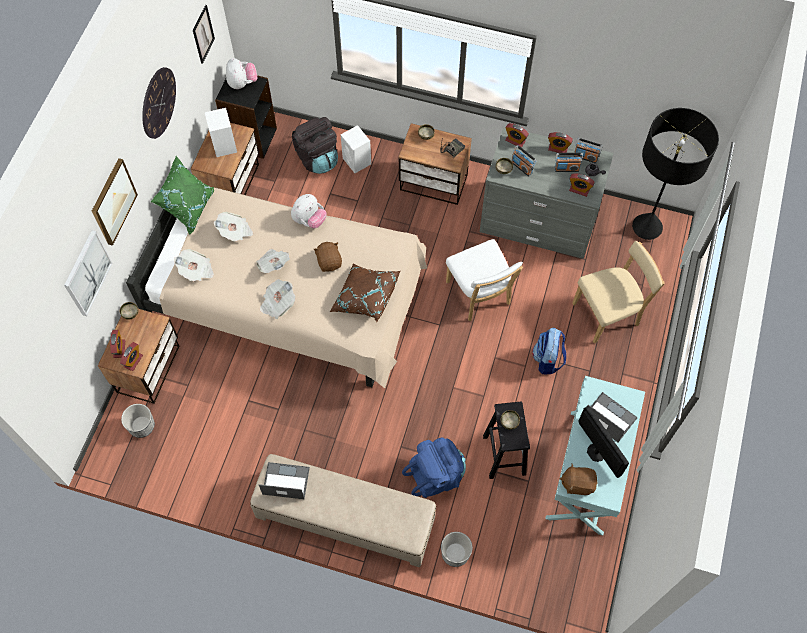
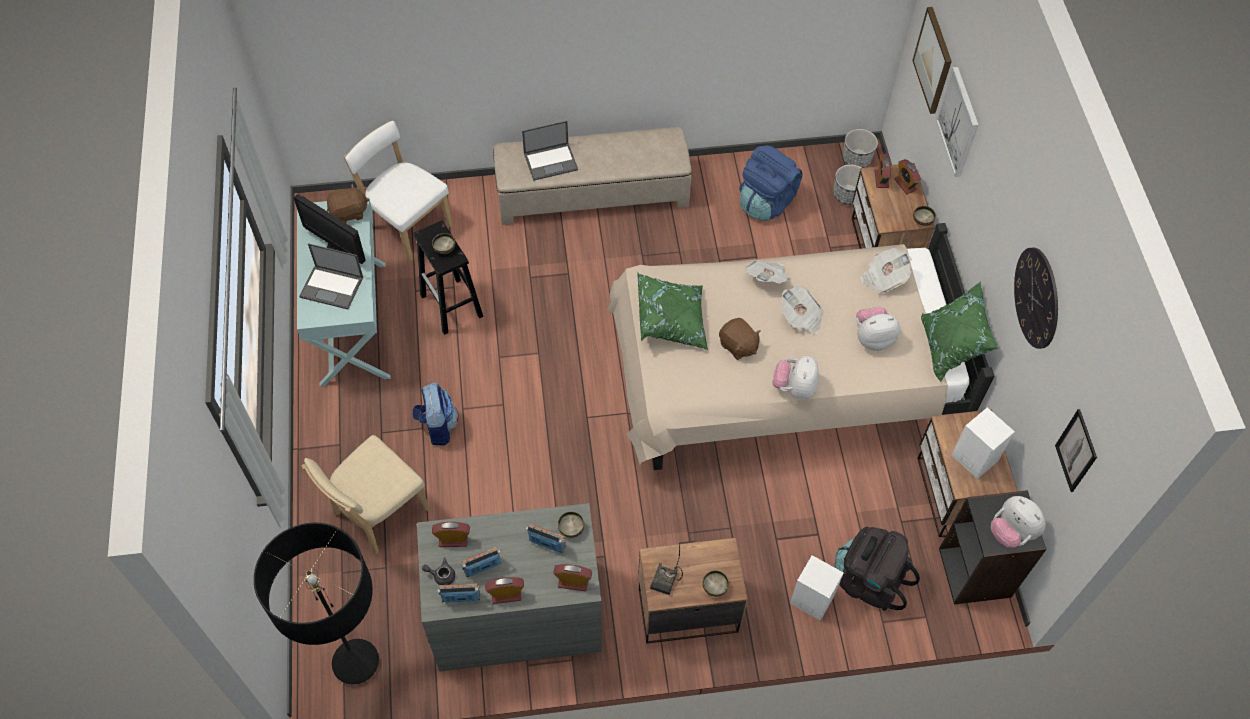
camera: 155 degrees right, 5 degrees down
picture [92,158,138,246] -> picture moved to [912,7,952,114]
newspaper [214,212,253,242] -> plush toy [856,306,900,351]
laptop [259,462,310,499] -> laptop moved to [522,121,578,181]
brown pillow [330,263,401,322] -> green pillow [637,272,708,350]
blue backpack [402,437,466,498] -> blue backpack moved to [739,145,802,221]
planter [441,532,473,567] -> planter moved to [843,129,878,168]
white chair [446,239,523,321] -> white chair moved to [344,121,453,261]

